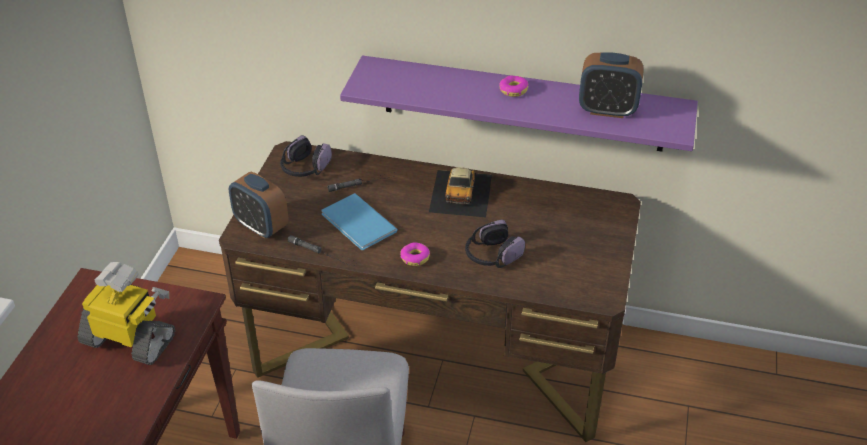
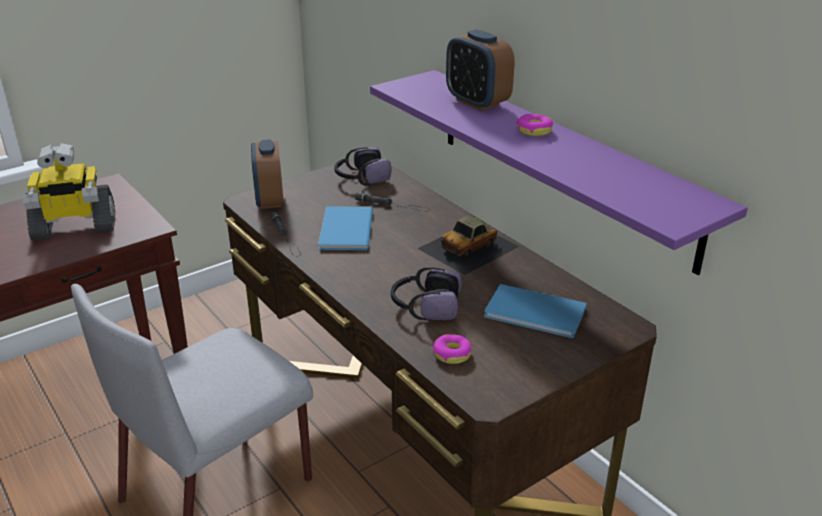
camera: 40 degrees right, 10 degrees down
toy robot [77,262,175,365] -> toy robot turned 105 degrees clockwise [22,143,115,240]
donut [400,242,430,266] -> donut moved to [433,334,472,364]
alarm clock [579,52,644,118] -> alarm clock moved to [446,30,515,111]
none -> blue book [484,284,587,338]

